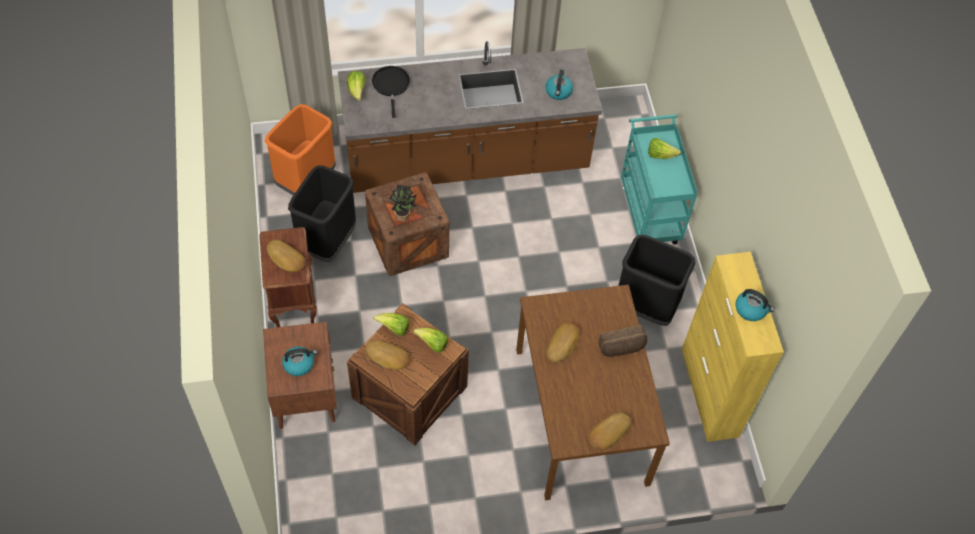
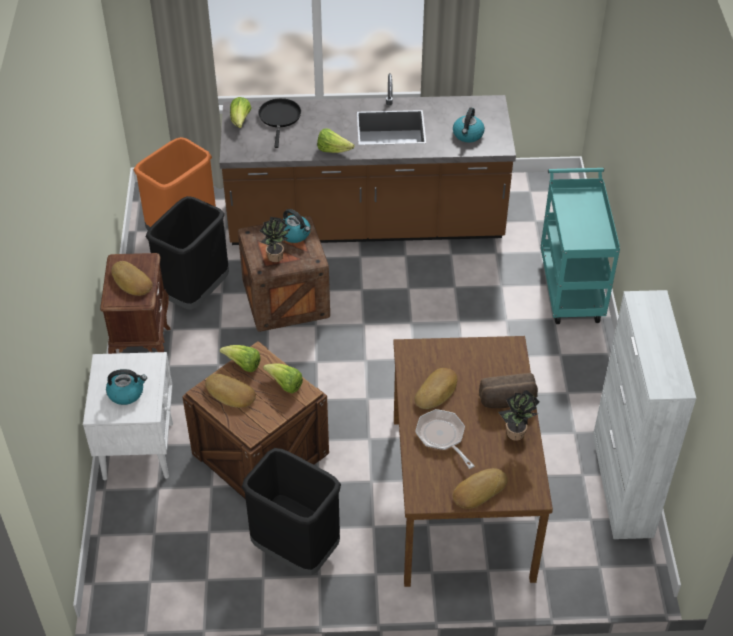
camera: 10 degrees right, 10 degrees down
brown nightstand [263,322,337,429] -> white nightstand [83,352,173,480]
black trash can [618,235,695,326] -> black trash can moved to [242,448,341,575]
lettuce [648,138,681,159] -> lettuce moved to [317,129,355,153]
yellow cabinet [682,252,784,442] -> white cabinet [593,290,696,539]
kettle [736,289,775,321] -> kettle moved to [283,209,311,243]
none -> frying pan [415,409,474,469]
none -> potted plant [498,390,540,441]

